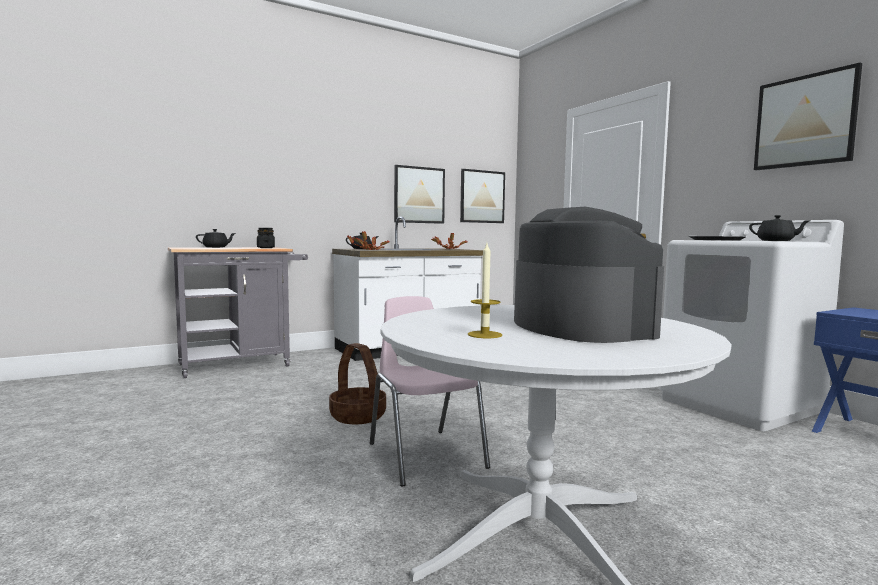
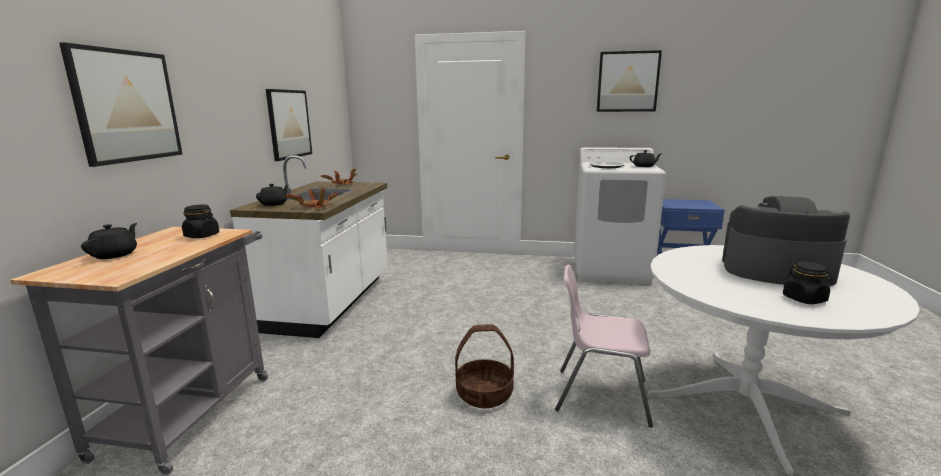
camera: 50 degrees left, 10 degrees up
picture [460,169,505,223] -> picture moved to [59,42,183,167]
candle [468,243,502,338] -> black jar [783,261,833,304]

